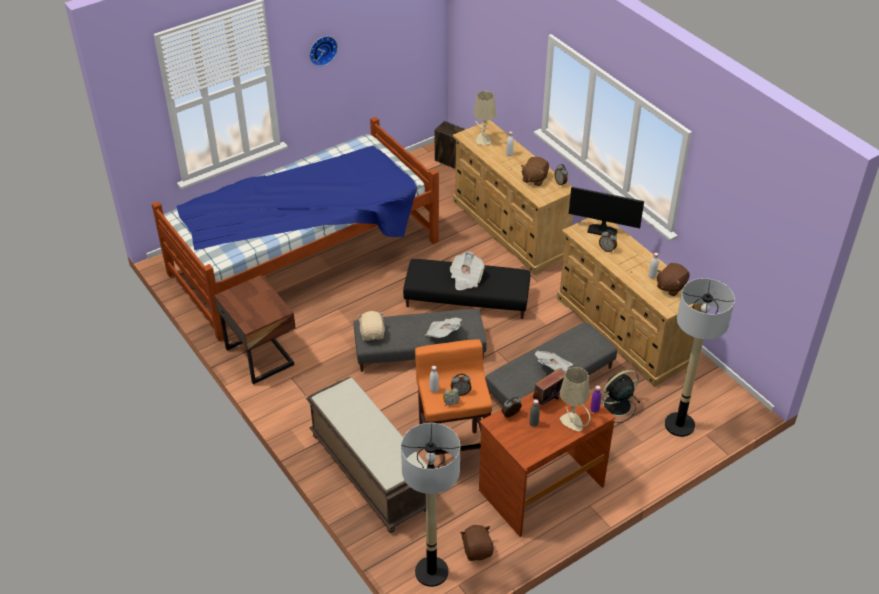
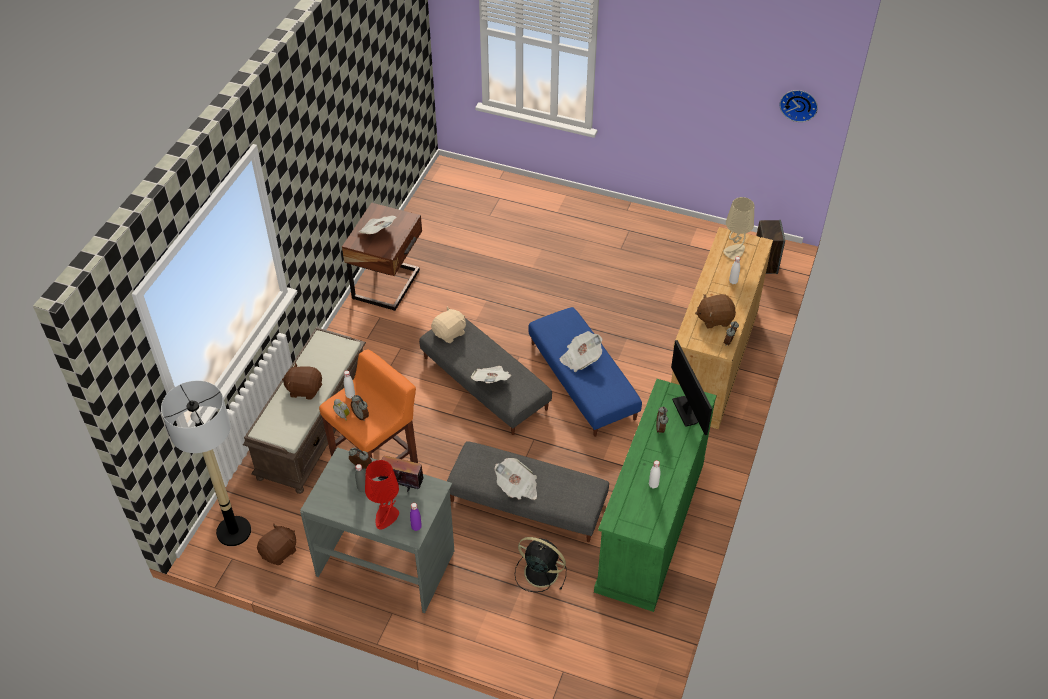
camera: 55 degrees right, 5 degrees up
bed [152,117,439,341] -> none
wall clock [309,36,338,66] -> wall clock moved to [780,90,818,122]
black ottoman [403,259,531,319] -> blue ottoman [528,307,642,437]
brown desk [479,392,615,537] -> grey desk [300,447,454,613]
beige dresser [557,218,702,387] -> green dresser [594,379,717,612]
beige table lamp [560,367,591,432] -> red table lamp [365,460,399,530]
brown plush toy [657,263,690,296] -> brown plush toy moved to [282,362,322,400]
floor lamp [665,278,735,437] -> none
none -> newspaper [359,215,397,234]

